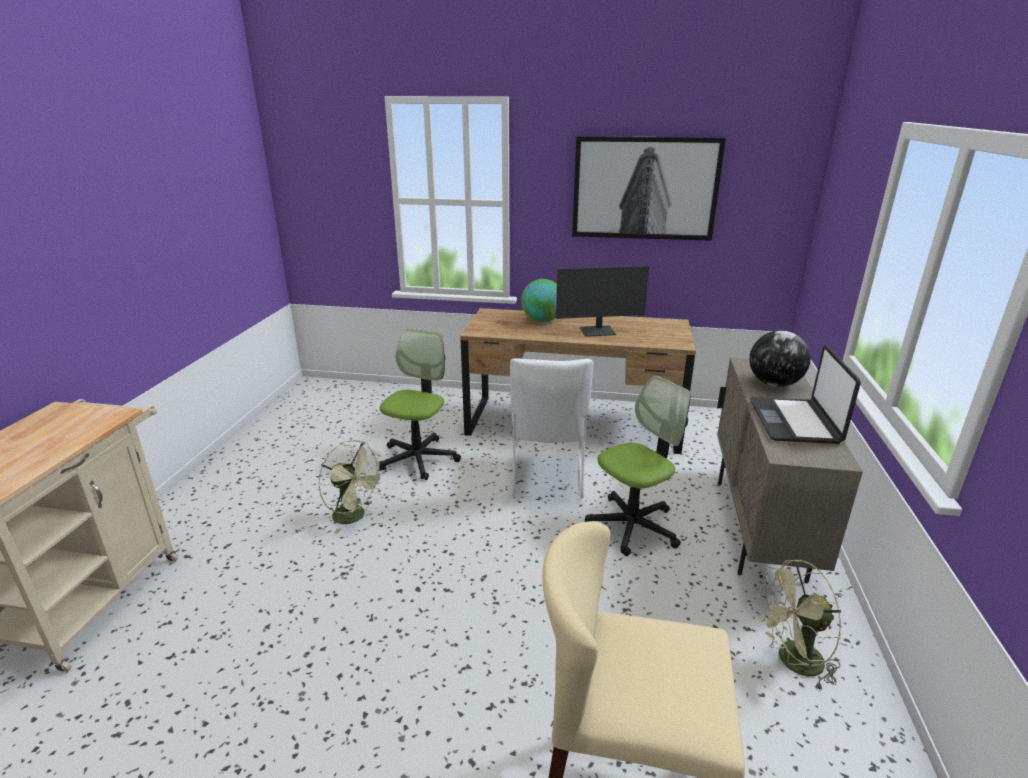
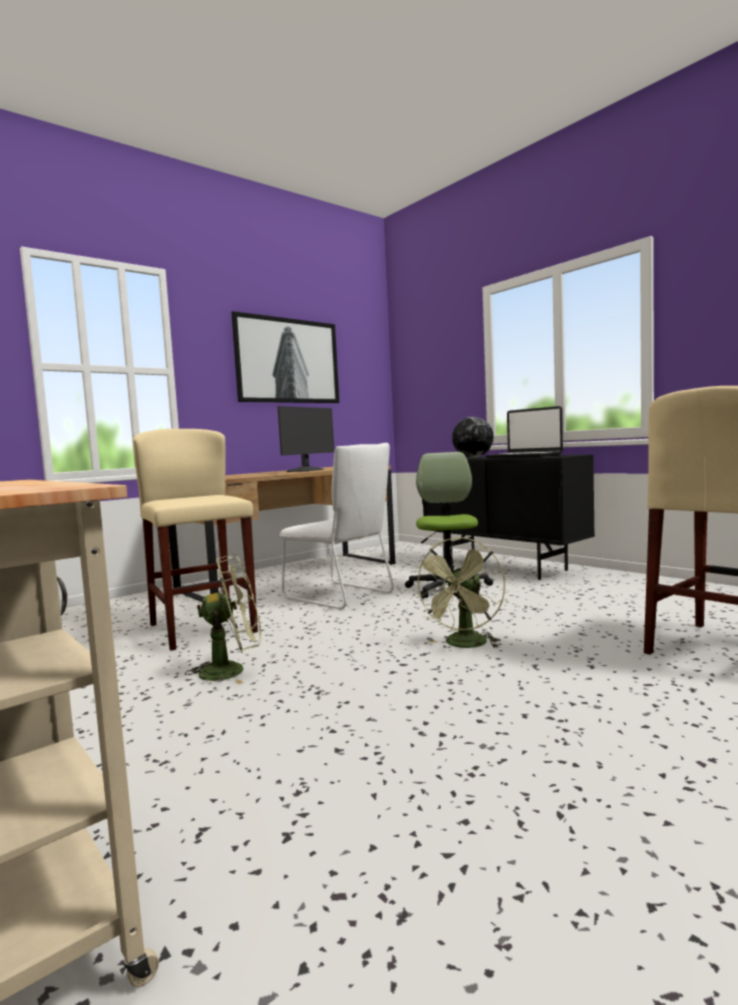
camera: 50 degrees left, 20 degrees down
office chair [379,329,461,480] -> beige stool [133,429,258,651]
globe [521,279,557,322] -> none
beige cabinet [717,357,863,583] -> black cabinet [422,454,595,580]
green fan [757,559,841,690] -> green fan moved to [413,537,505,648]

